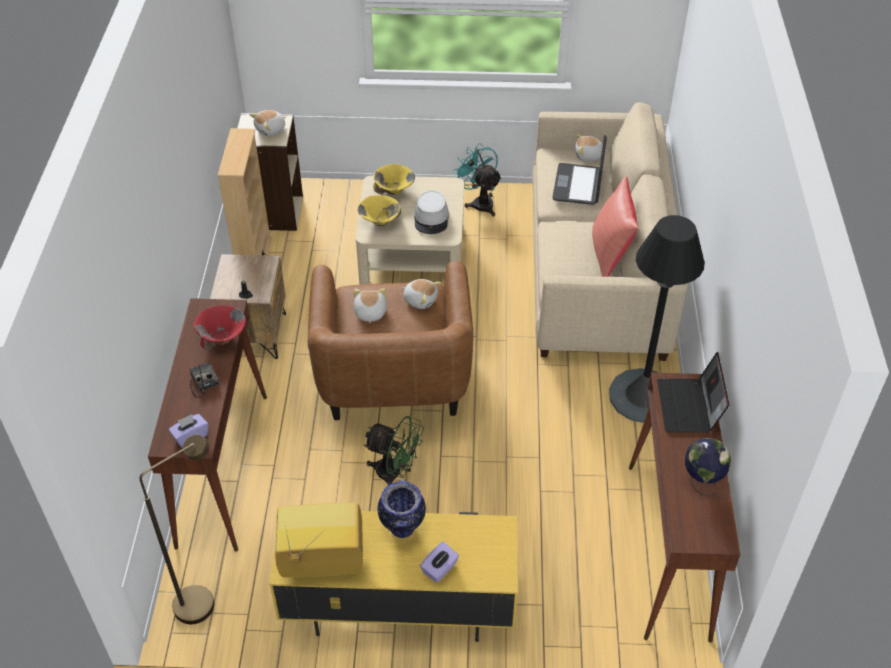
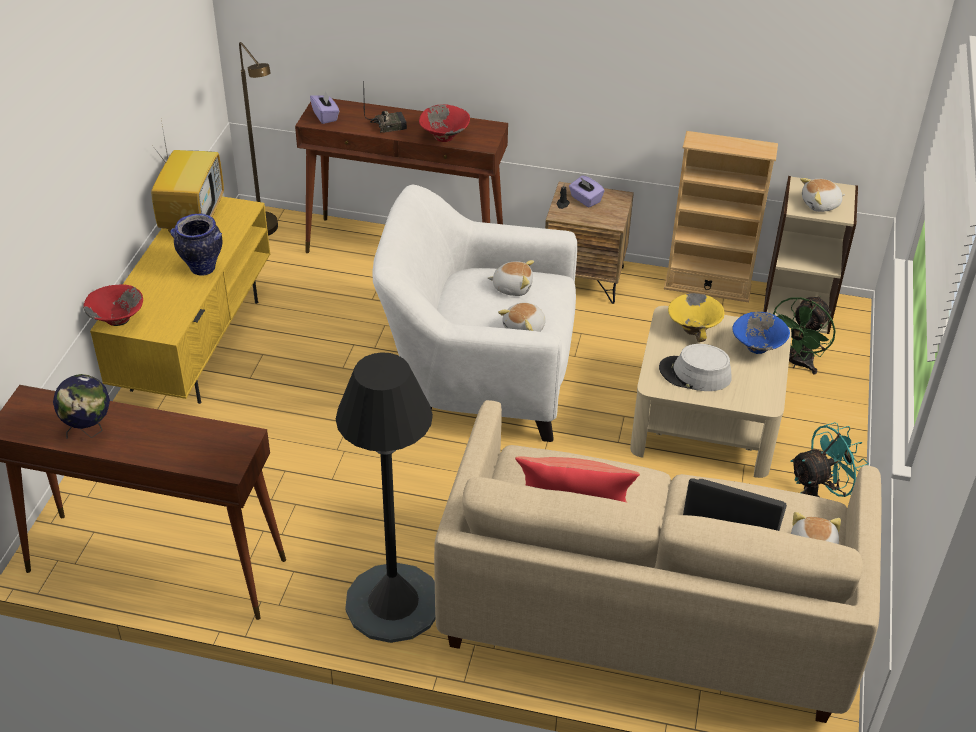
camera: 100 degrees right, 5 degrees down
plush toy [250,110,286,136] -> plush toy turned 75 degrees counterclockwise [800,178,845,212]
brown armchair [308,261,473,420] -> white armchair [372,185,577,442]
green fan [364,416,424,485] -> green fan moved to [773,296,836,374]
yellow bowl [373,164,415,195] -> blue bowl [732,312,790,354]
purple tissue box [420,542,459,583] -> purple tissue box moved to [569,175,605,208]
laptop [657,352,730,433] -> none
none -> red bowl [83,284,143,326]

